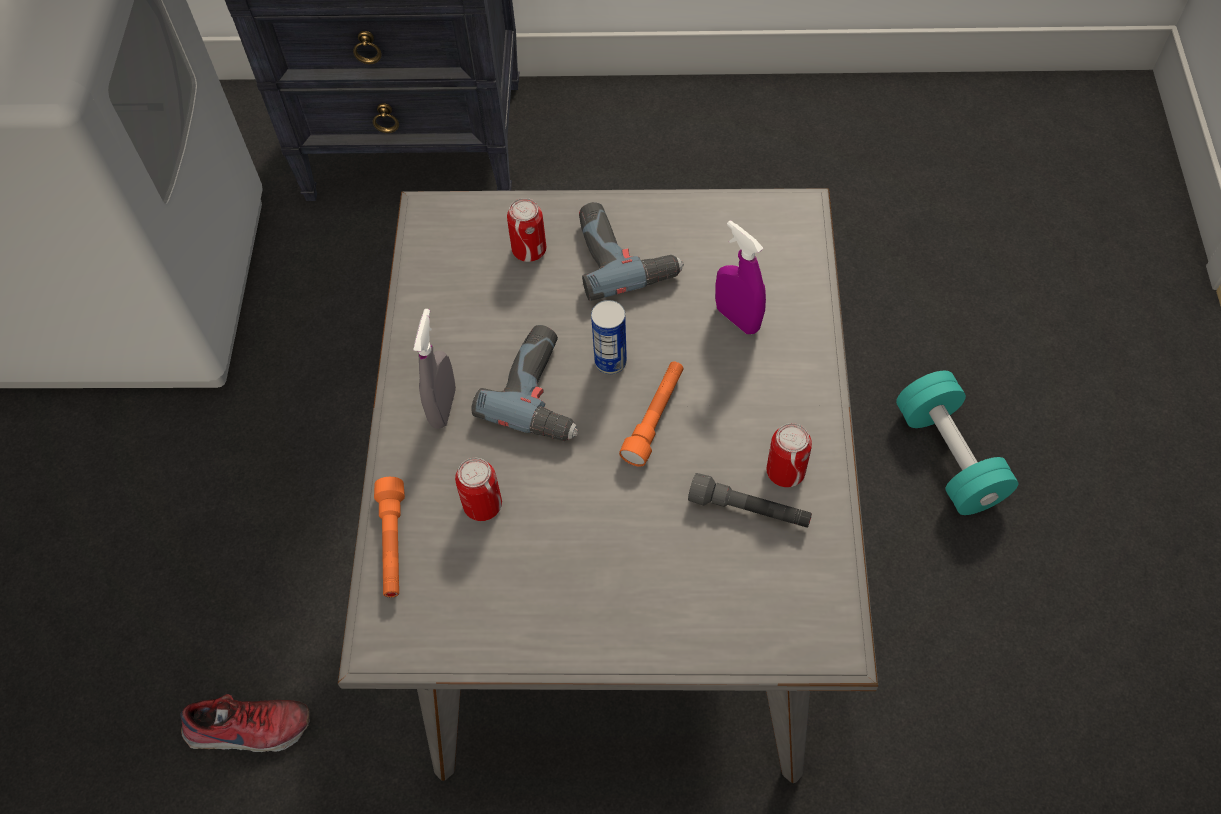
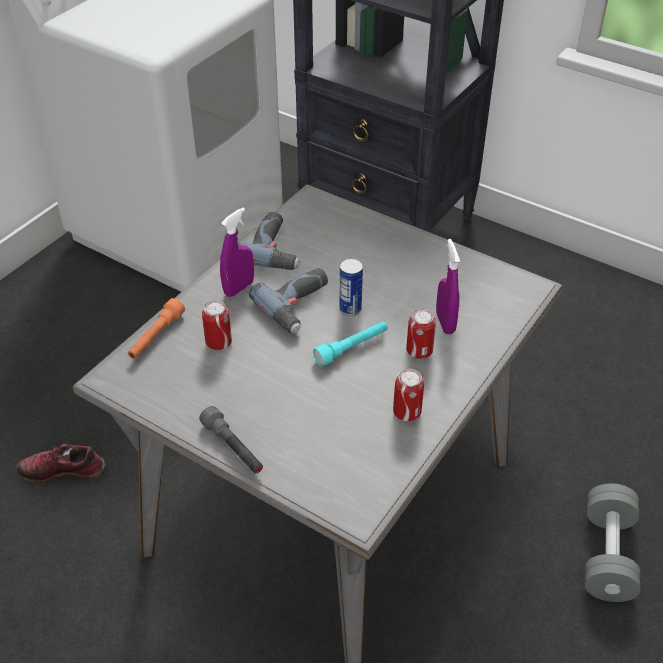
camera: 30 degrees right, 15 degrees down
shoe [180,694,310,752] -> shoe turned 150 degrees clockwise [17,444,105,482]
grey spray bottle [413,309,456,429] -> purple spray bottle [220,207,254,297]
can [507,198,547,262] -> can moved to [406,309,436,359]
power drill [579,202,684,301] -> power drill moved to [238,212,300,270]
orange flashlight [619,362,684,467] -> turquoise flashlight [313,321,388,366]
grey flashlight [688,473,812,528] -> grey flashlight moved to [199,406,263,473]
turquoise dumbbell [896,371,1018,515] -> grey dumbbell [585,483,640,602]

